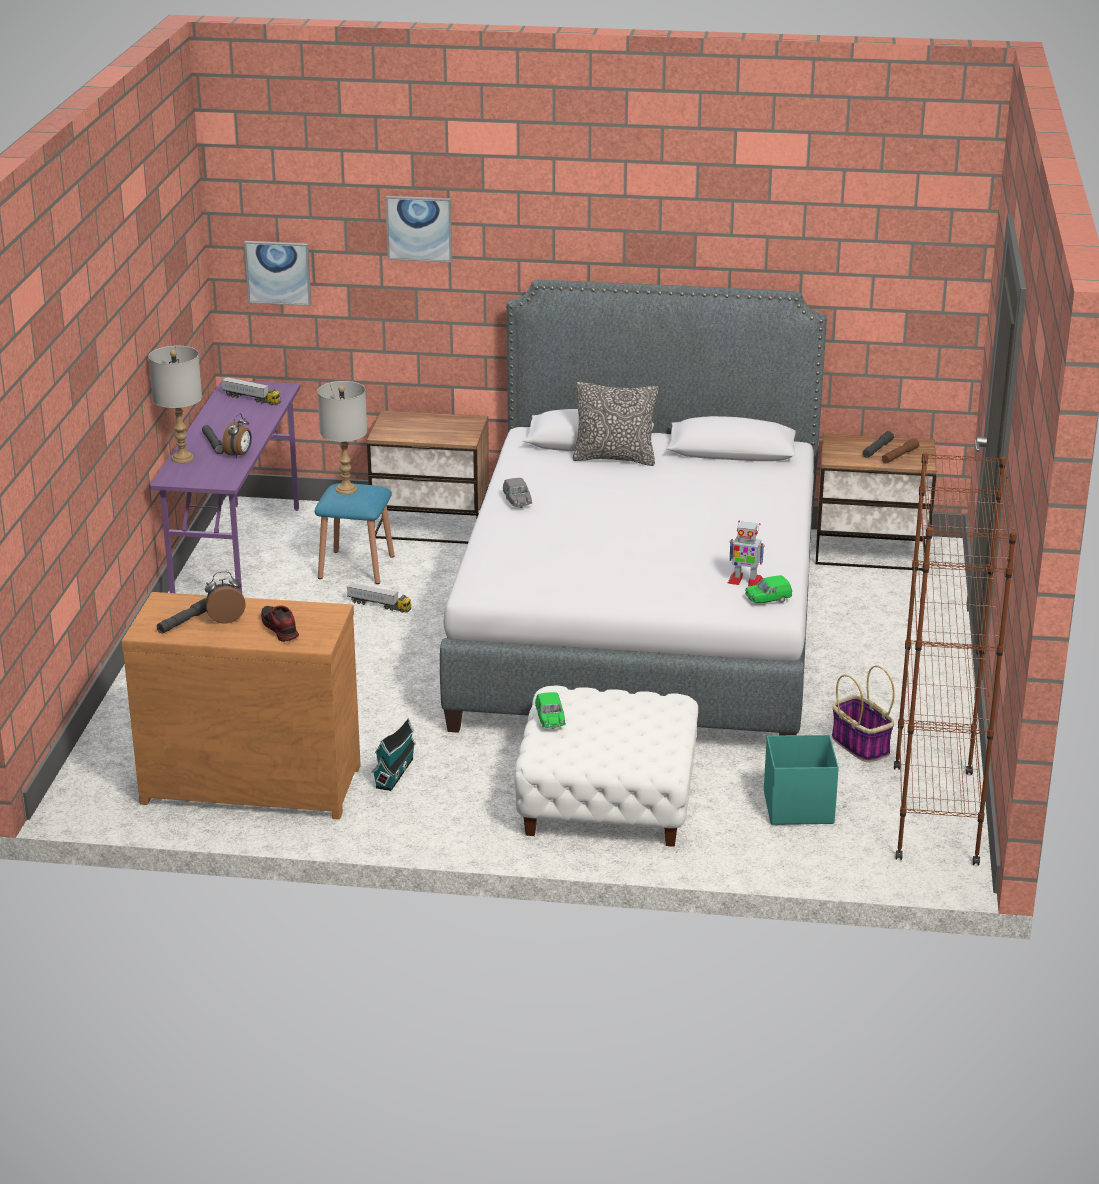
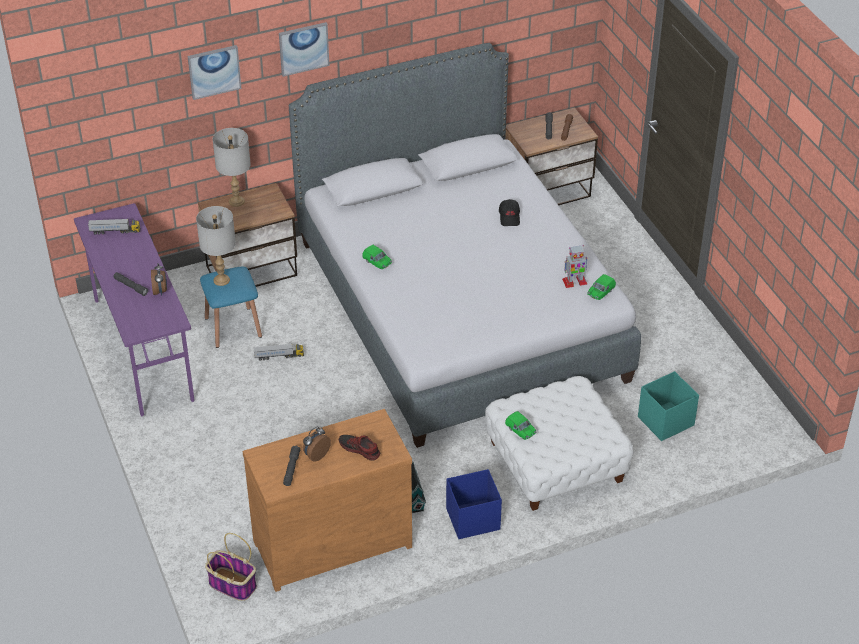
camera: 30 degrees left, 15 degrees up
grey table lamp [148,346,202,463] -> grey table lamp moved to [213,128,251,207]
picture [244,241,312,306] -> picture moved to [279,22,329,77]
grey toy car [503,478,532,508] -> green toy car [362,245,392,269]
pillow [572,382,658,466] -> none
basket [832,665,895,762] -> basket moved to [205,533,257,601]
brown bookcase [894,453,1017,866] -> none
none -> blue storage box [446,469,502,539]
none -> black cap [499,199,520,226]

